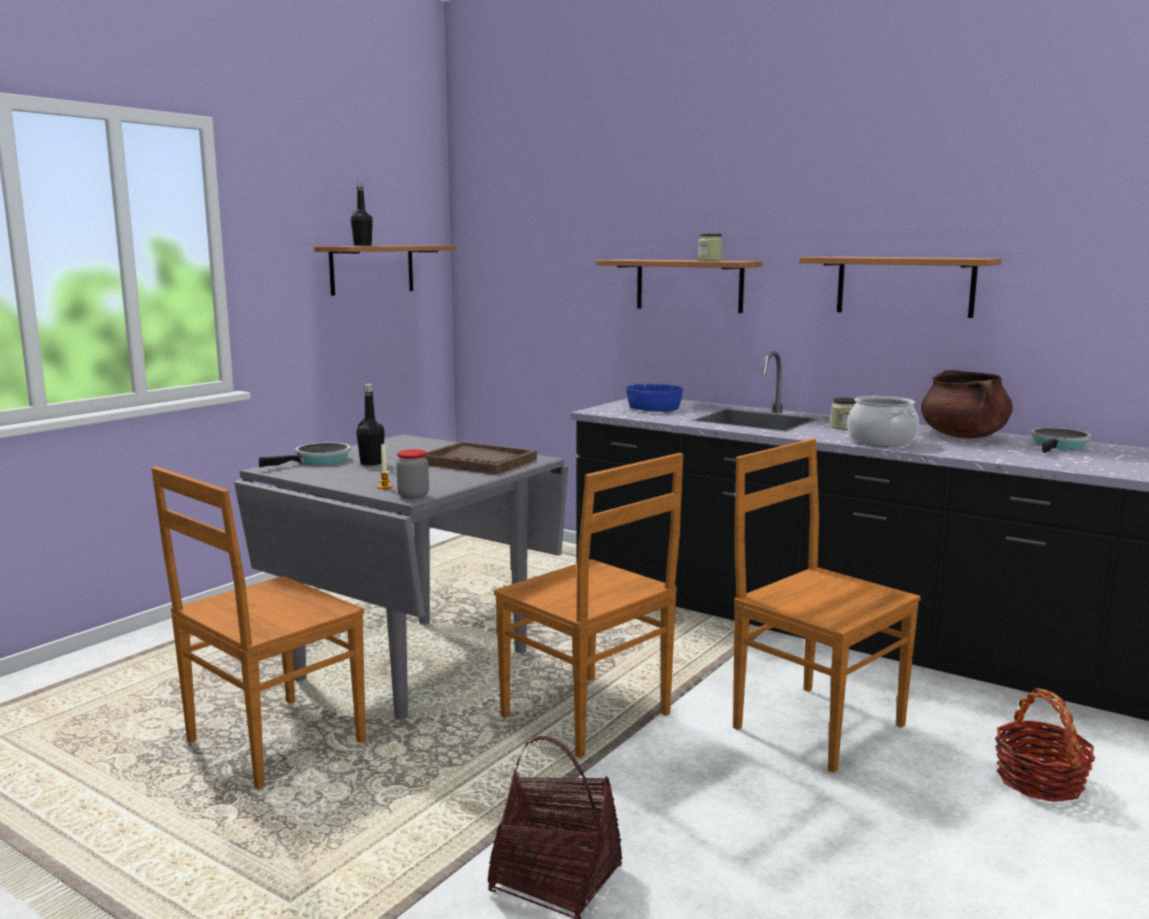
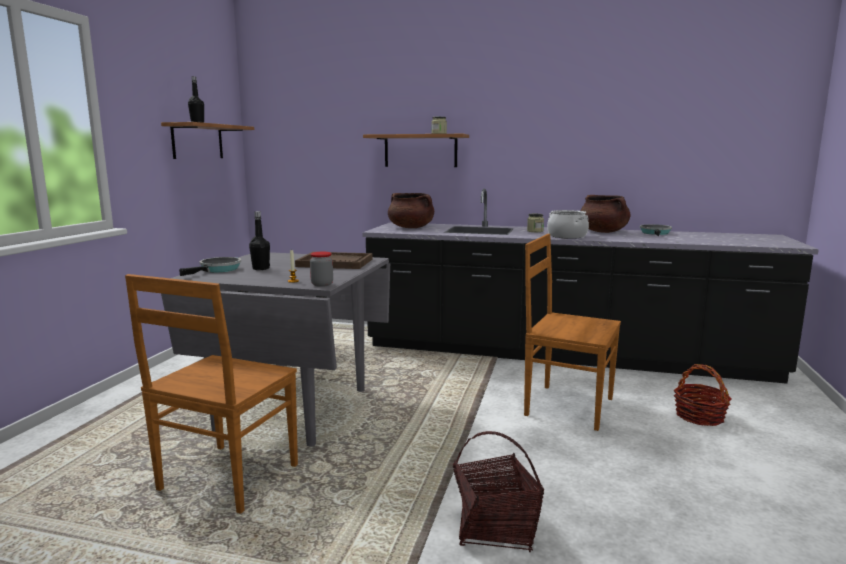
camera: 20 degrees left, 0 degrees up
brown chair [494,453,683,758] -> none
blue bowl [626,384,683,412] -> brown cooking pot [388,193,434,228]
shelf [799,257,1002,318] -> none

